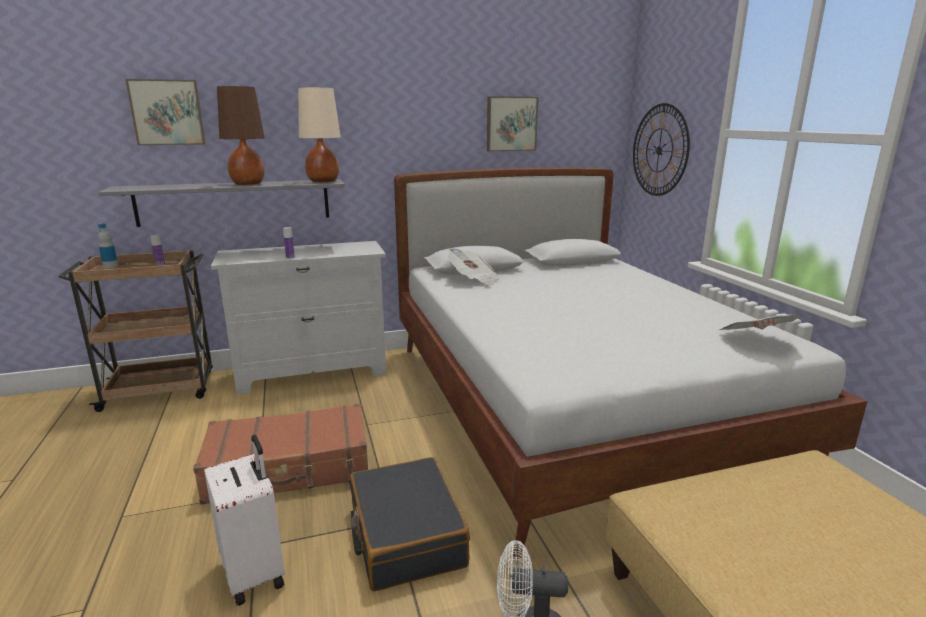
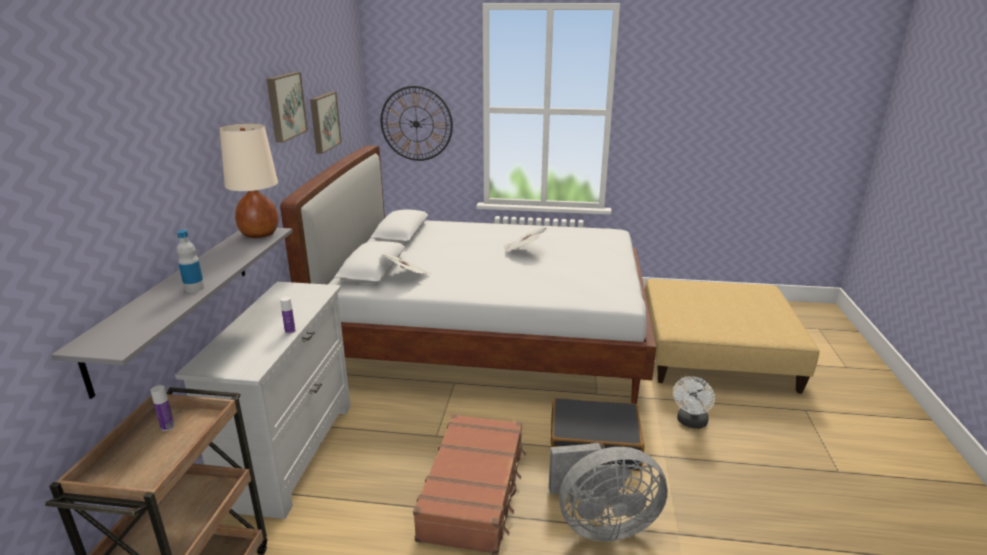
camera: 65 degrees left, 5 degrees up
bottle [98,223,118,268] -> bottle moved to [177,230,205,293]
picture [125,79,205,145] -> picture moved to [267,72,308,143]
white suitcase [204,435,285,606] -> grey fan [549,443,668,541]
brown table lamp [217,86,265,185] -> none
newspaper [719,314,805,330] -> newspaper moved to [504,227,547,253]

